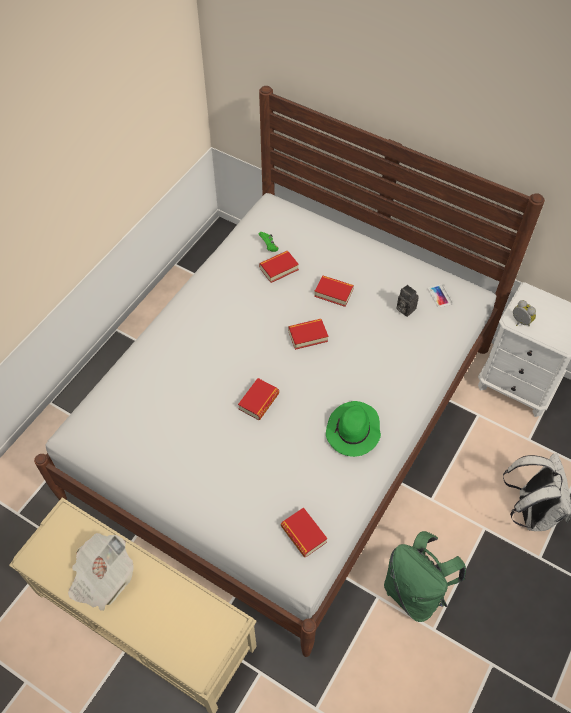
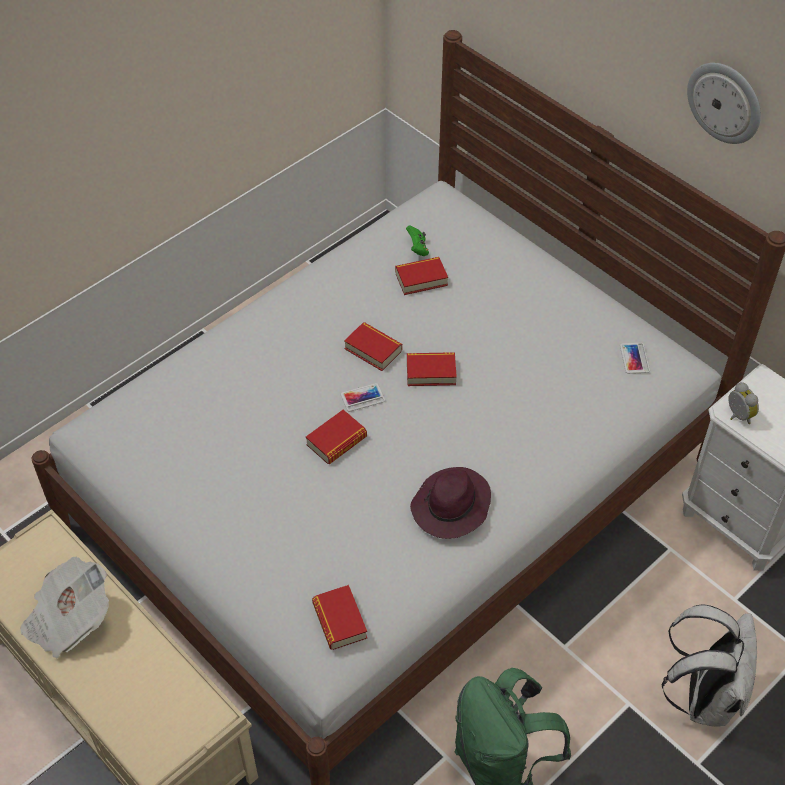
camera: 15 degrees right, 5 degrees down
book [314,276,354,307] -> book moved to [344,322,402,371]
green hat [326,401,381,457] -> purple hat [410,467,491,539]
camera [396,285,419,317] -> none
none -> phone [341,383,385,412]
none -> wall clock [687,63,761,144]

